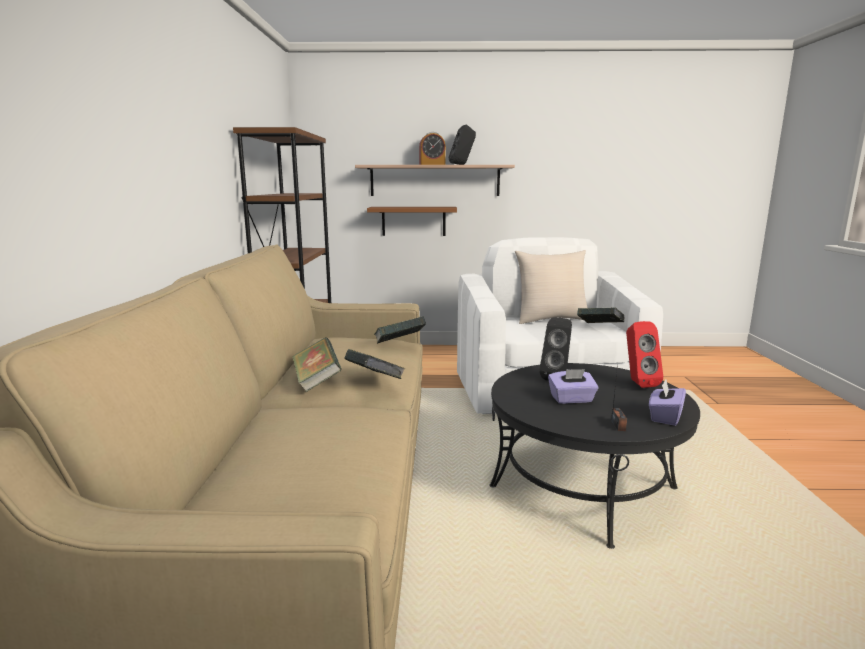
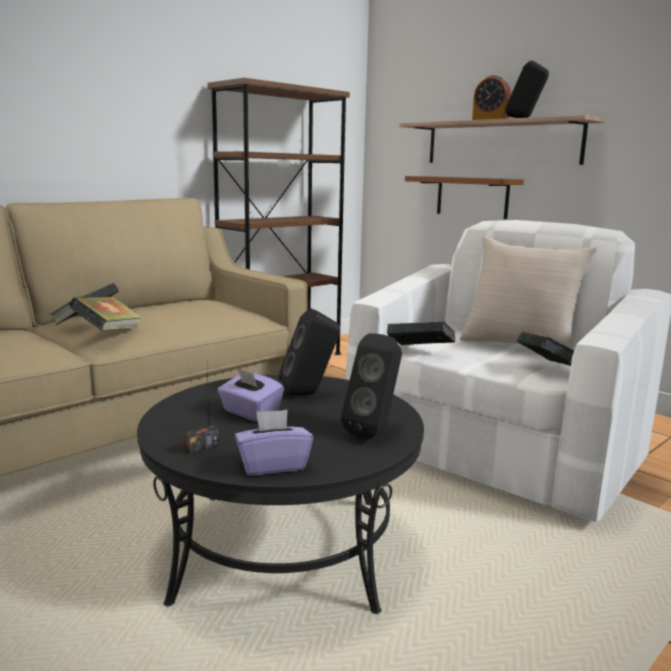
camera: 45 degrees right, 0 degrees up
book [374,316,426,344] -> book moved to [387,321,455,345]
red speaker [626,321,663,388] -> black speaker [341,333,402,439]

